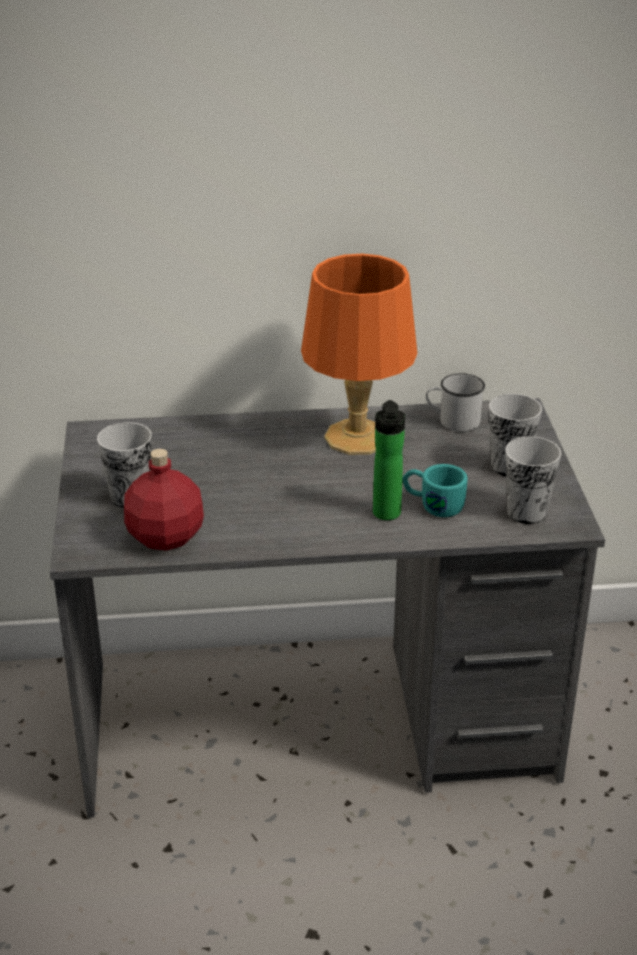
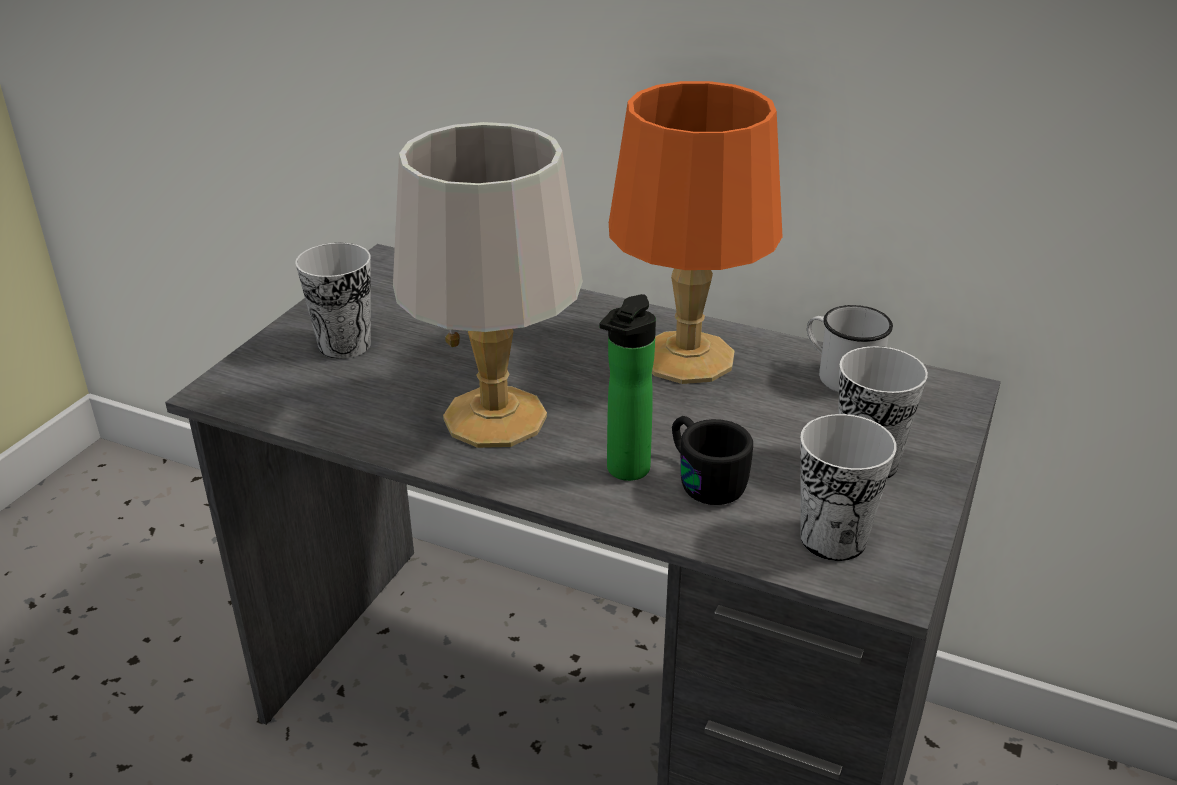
camera: 30 degrees right, 0 degrees up
red bottle [124,449,204,551] -> none
turquoise mug [403,464,467,517] -> black mug [672,416,753,505]
none -> grey table lamp [393,122,583,448]

